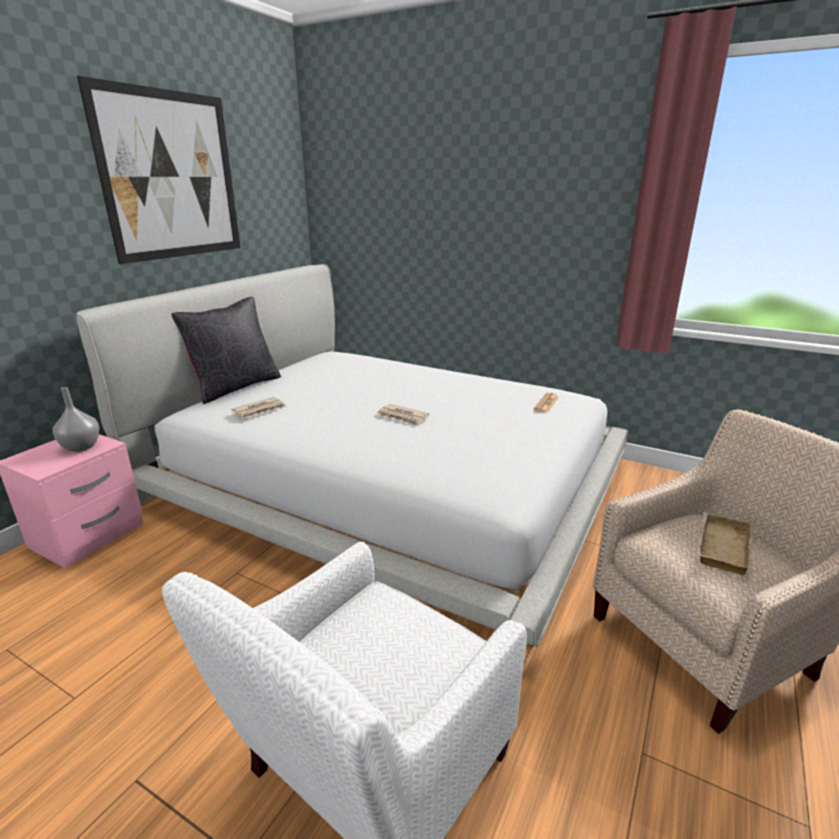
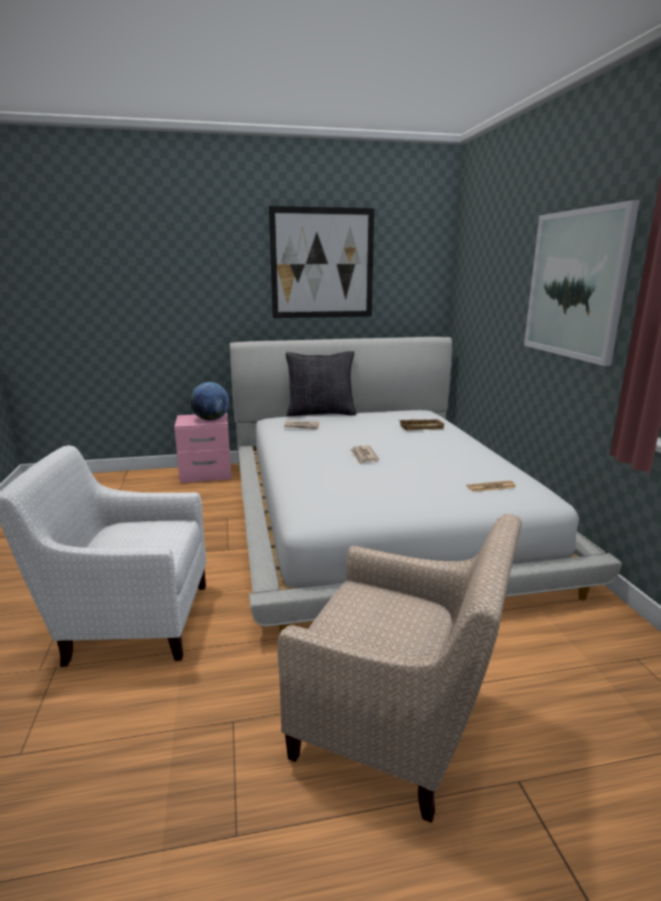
camera: 50 degrees right, 5 degrees down
grey vase [53,387,99,452] -> globe [190,382,229,421]
beige tray [697,512,752,575] -> beige tray moved to [398,419,445,430]
none -> picture [524,200,640,366]

